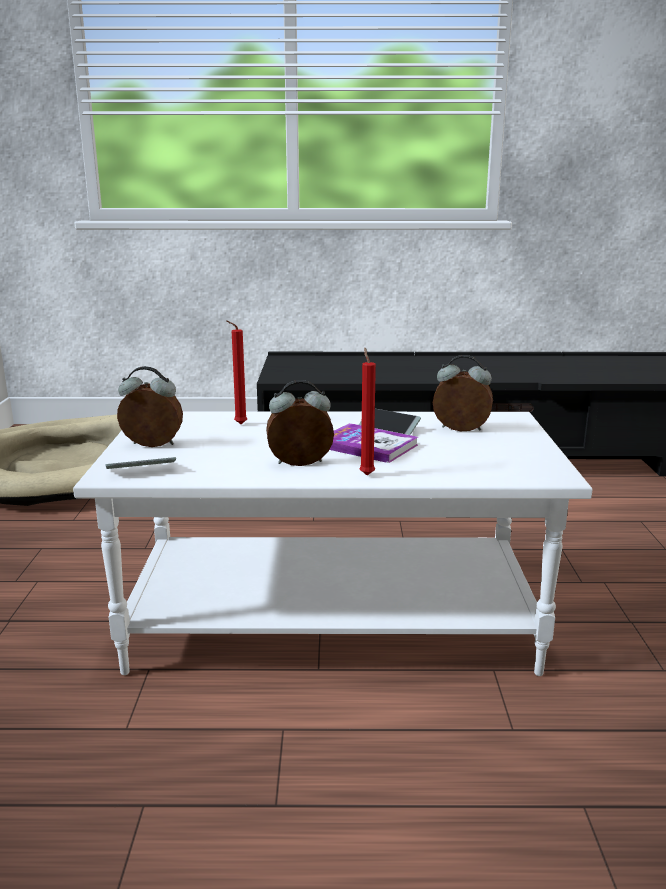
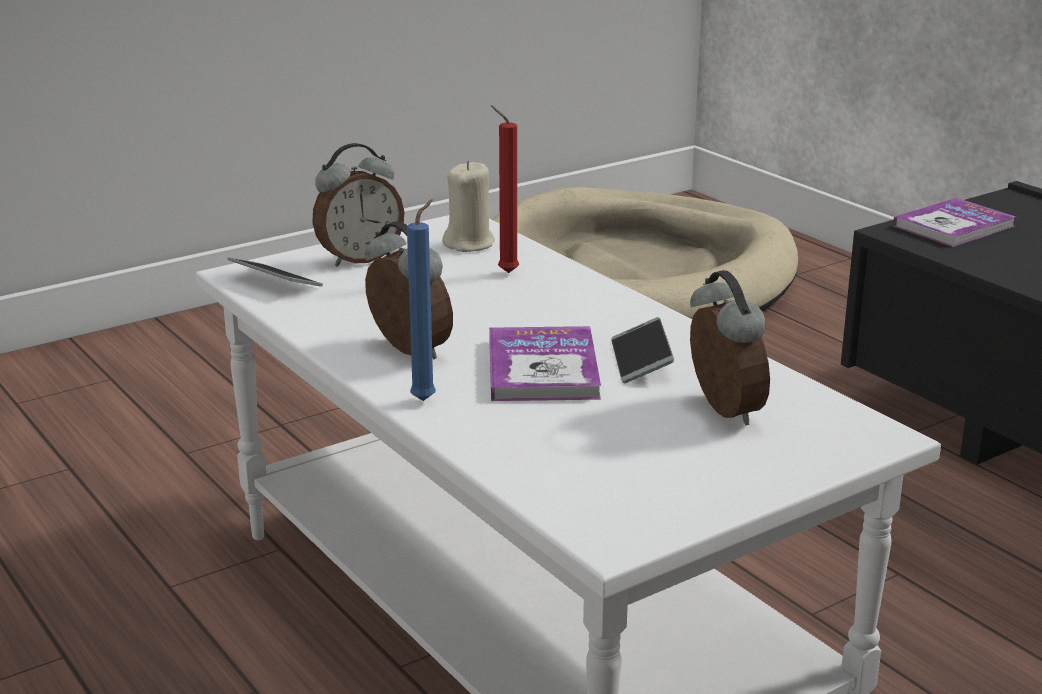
camera: 55 degrees right, 5 degrees up
alarm clock [117,366,183,447] -> alarm clock turned 90 degrees clockwise [312,143,404,267]
red candle [359,348,376,475] -> blue candle [407,199,436,401]
none -> beige candle [442,161,495,252]
none -> book [893,198,1016,247]

